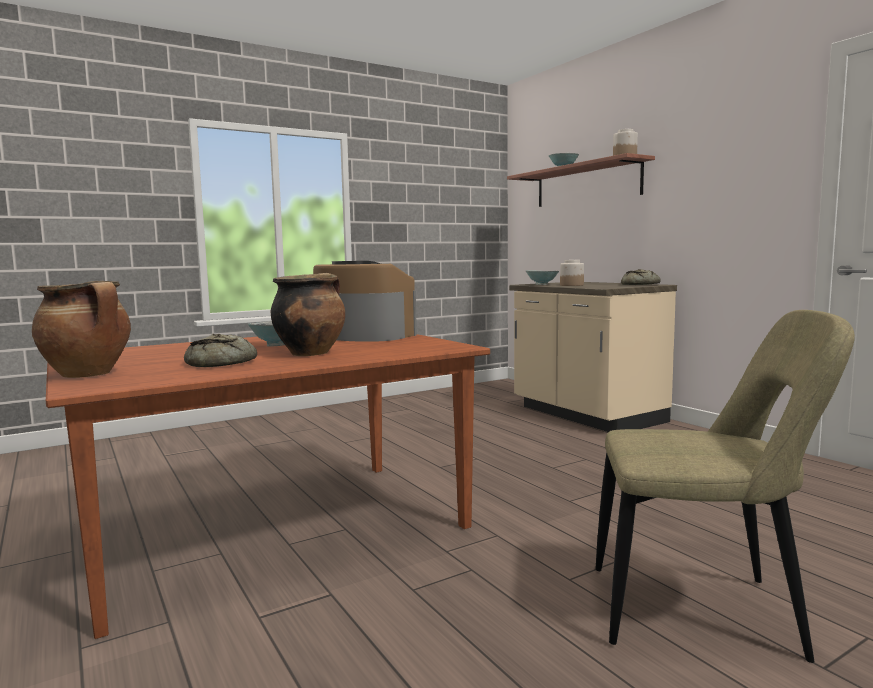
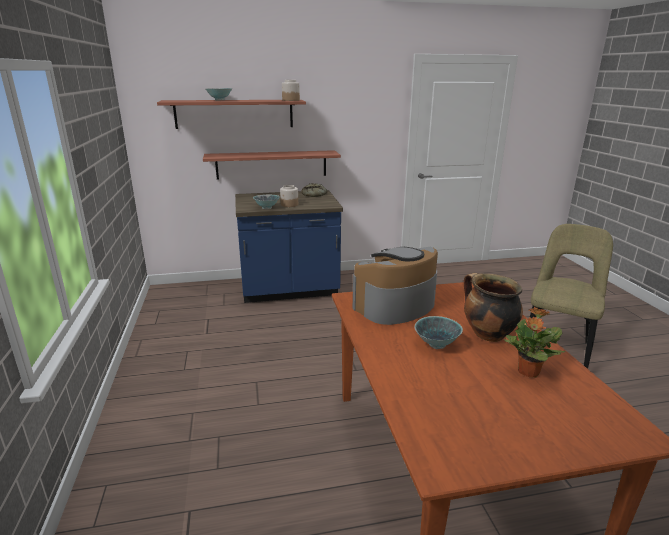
camera: 70 degrees left, 15 degrees up
cooking pot [32,281,131,378] -> none
bread [184,334,257,367] -> potted plant [504,306,565,377]
beige counter [509,282,677,432] -> blue counter [235,190,343,303]
none -> shelf [203,150,341,180]

